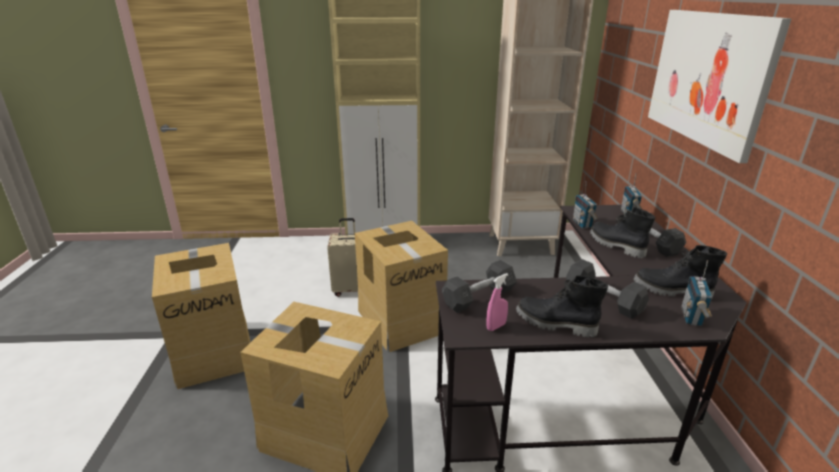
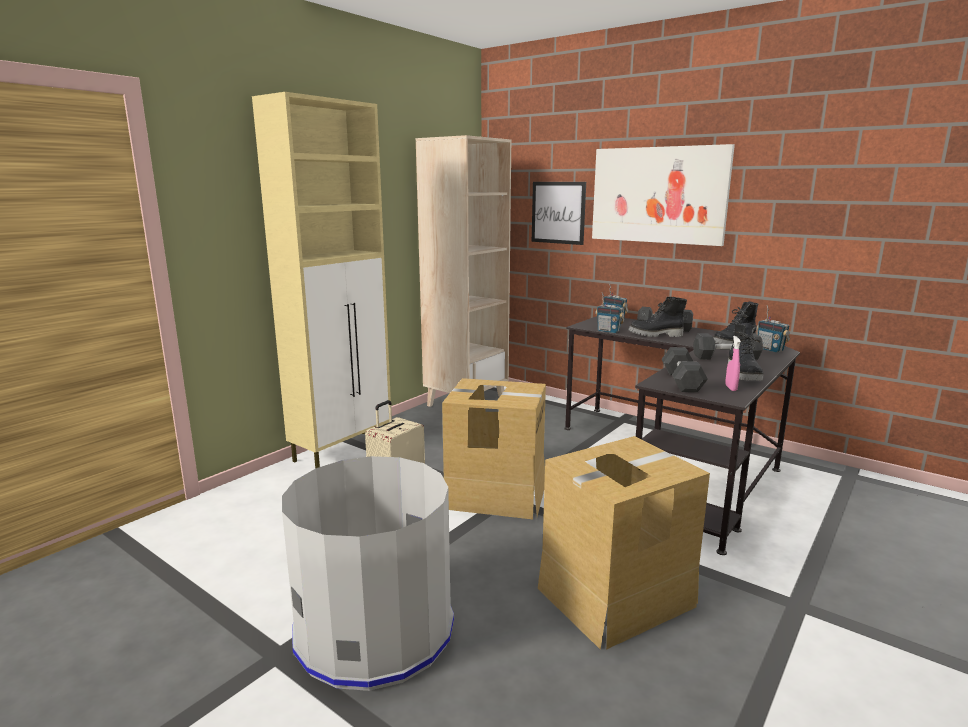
camera: 50 degrees left, 10 degrees down
cardboard box [152,243,251,389] -> grey trash can [282,456,454,691]
black boot [516,275,608,337] -> black boot turned 60 degrees counterclockwise [728,323,764,381]
none -> picture [532,182,586,245]

